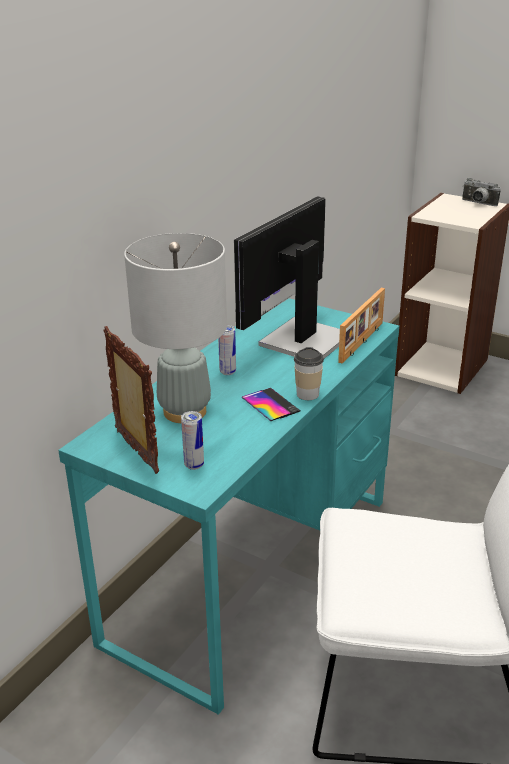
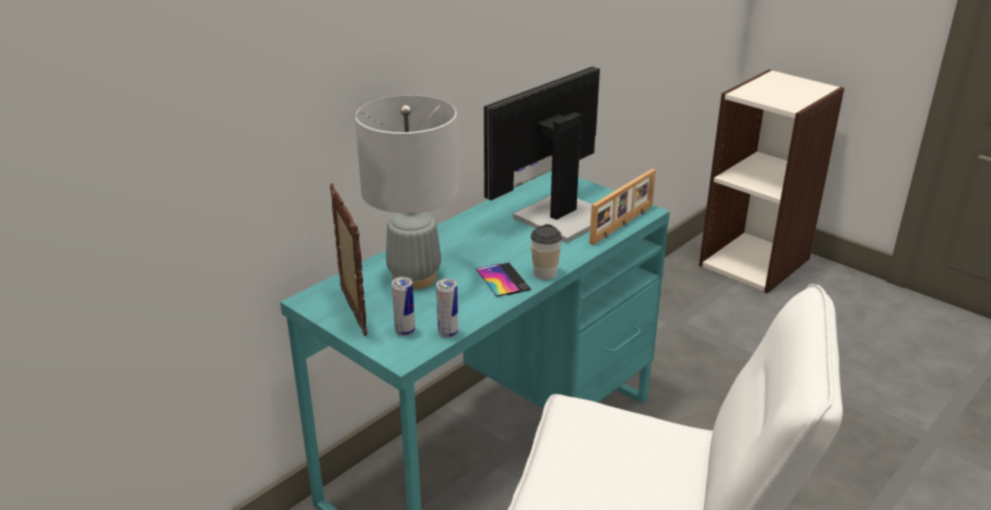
camera: 10 degrees right, 0 degrees up
can [218,325,236,375] -> can moved to [436,278,458,338]
camera [462,178,501,206] -> none

